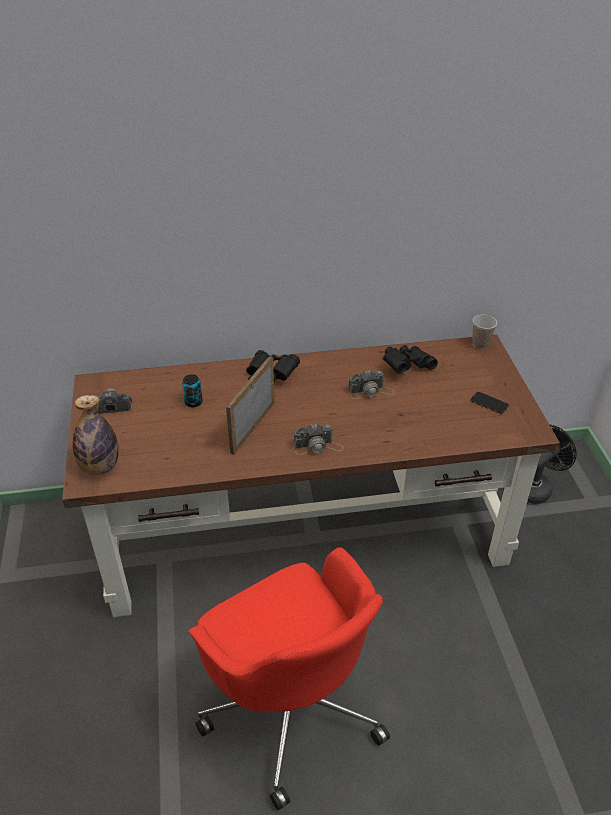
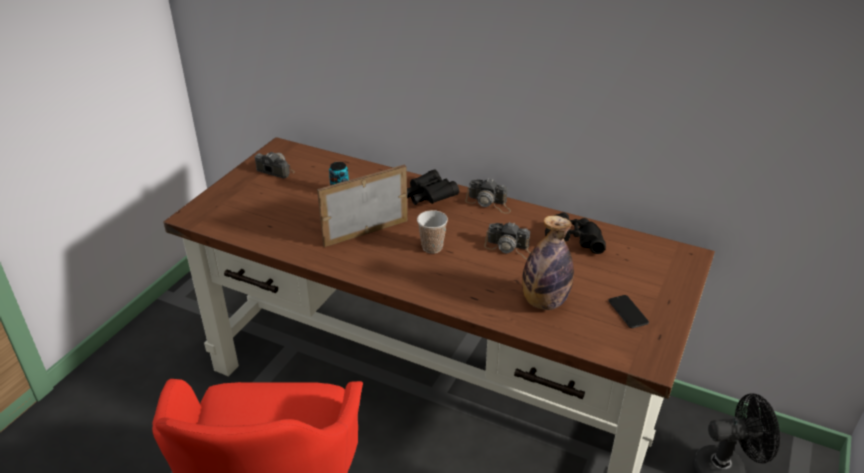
camera: 35 degrees right, 5 degrees down
bottle [73,395,119,475] -> bottle moved to [522,215,574,310]
camera [294,423,344,455] -> camera moved to [465,178,511,213]
cup [472,315,497,349] -> cup moved to [417,210,448,254]

